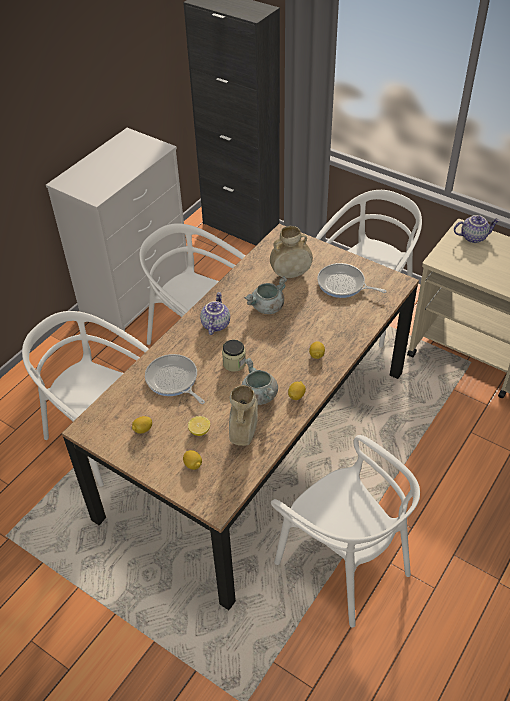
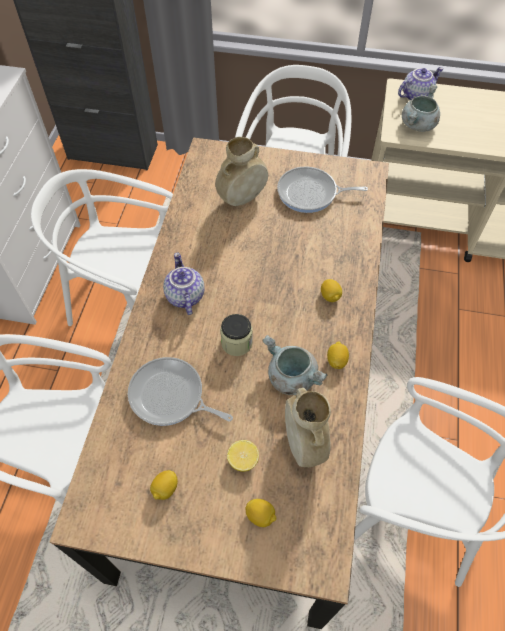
camera: 25 degrees left, 10 degrees up
grey cooking pot [244,276,287,314] -> grey cooking pot moved to [402,84,440,132]

